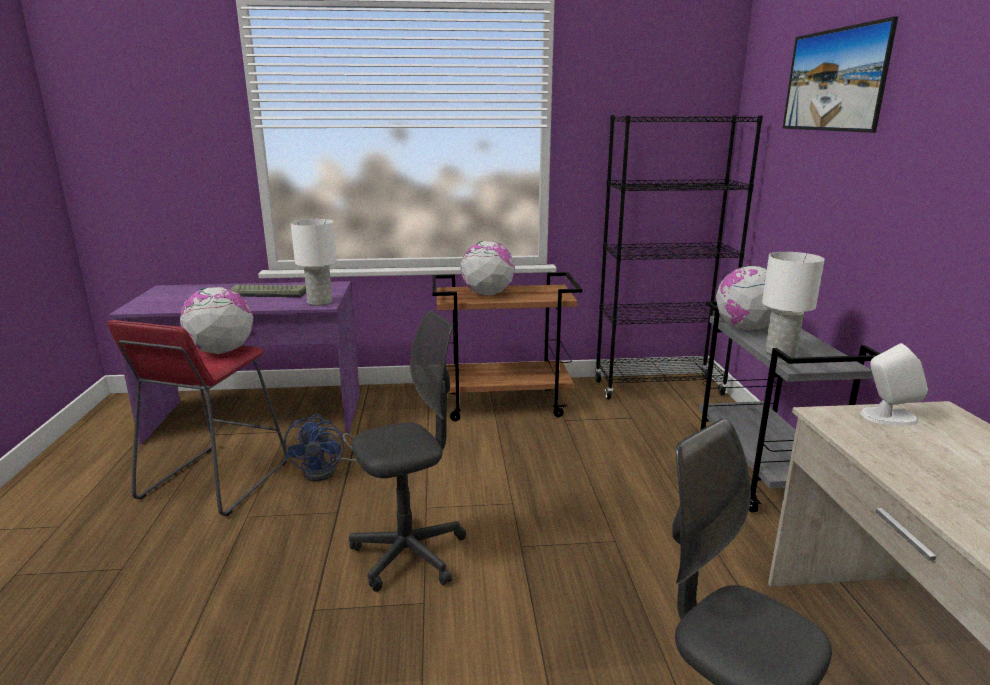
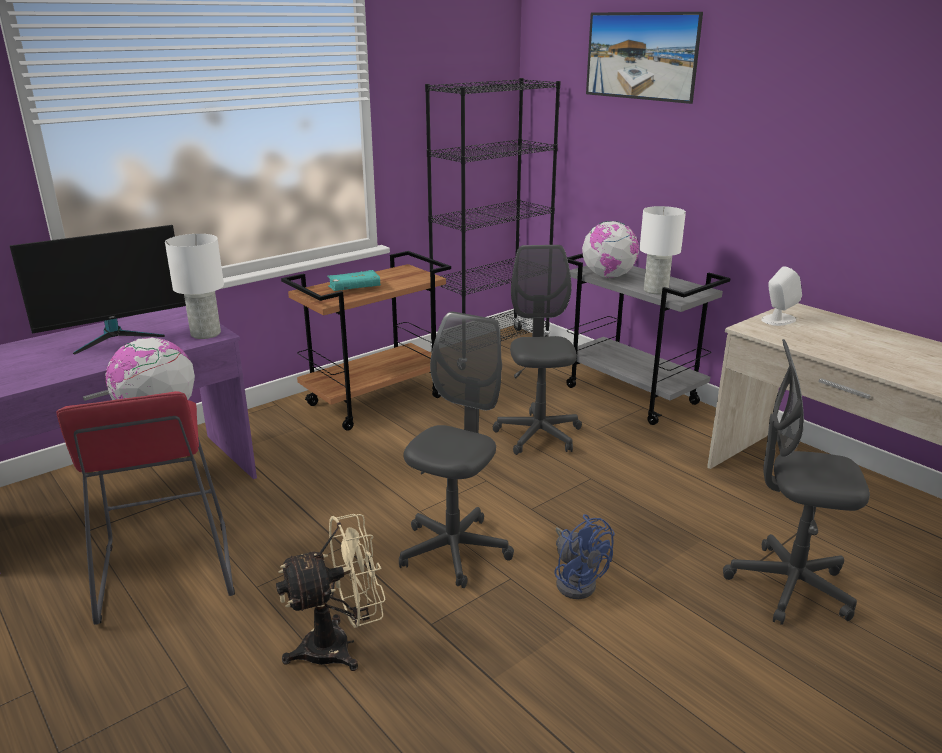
camera: 35 degrees left, 5 degrees up
keyboard [230,285,306,297] -> monitor [10,225,186,355]
blue fan [284,414,356,481] -> blue fan moved to [554,514,615,599]
globe [461,241,515,295] -> turquoise book [327,270,381,291]
none -> beige fan [276,514,386,671]
none -> grey office chair [492,245,582,455]

